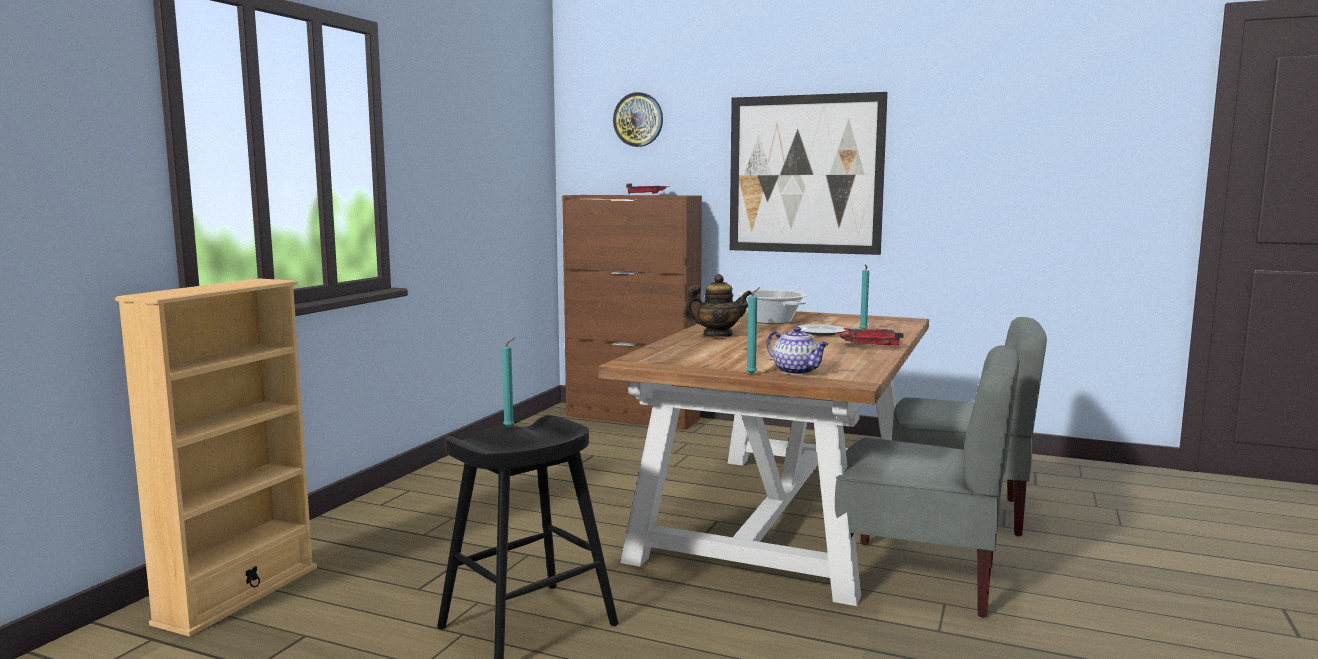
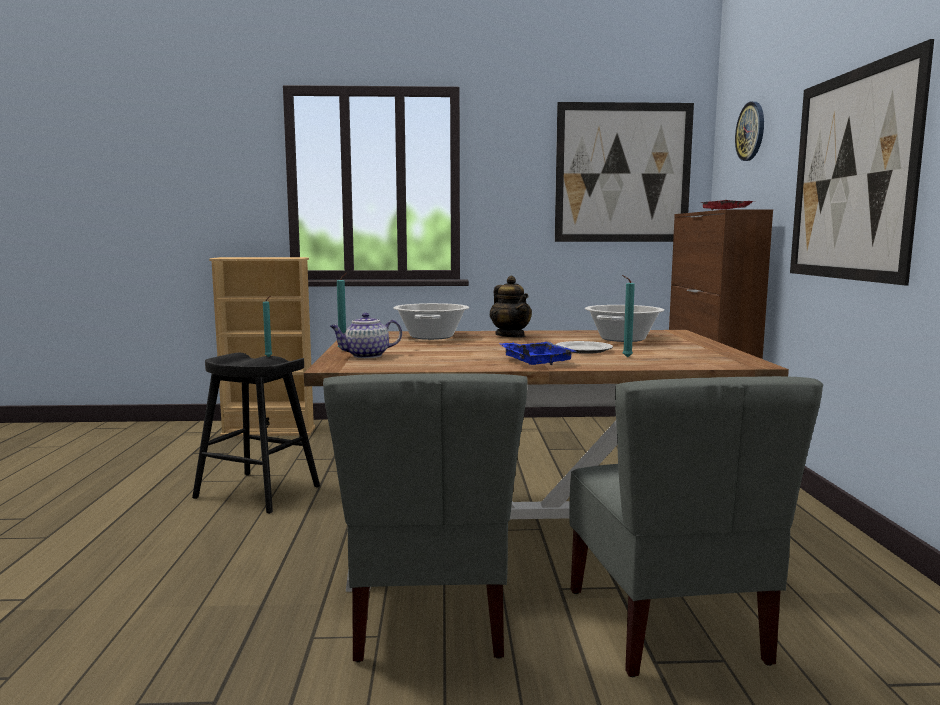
camera: 65 degrees right, 0 degrees up
teapot [767,326,828,375] -> teapot turned 45 degrees clockwise [329,313,402,358]
red tray [835,328,904,345] -> blue tray [498,342,576,365]
none -> cooking pot [393,303,470,340]
none -> picture [555,102,694,242]

